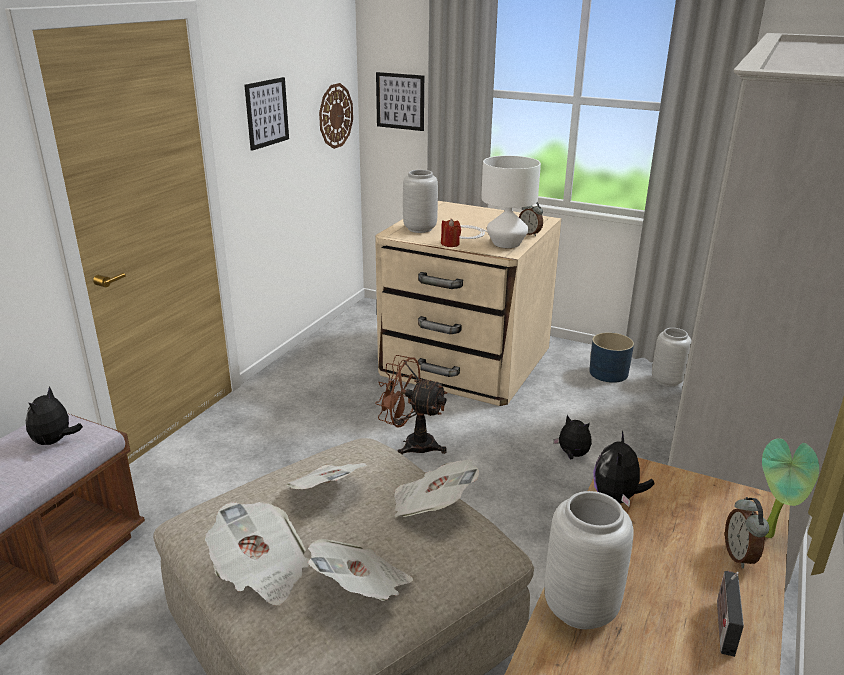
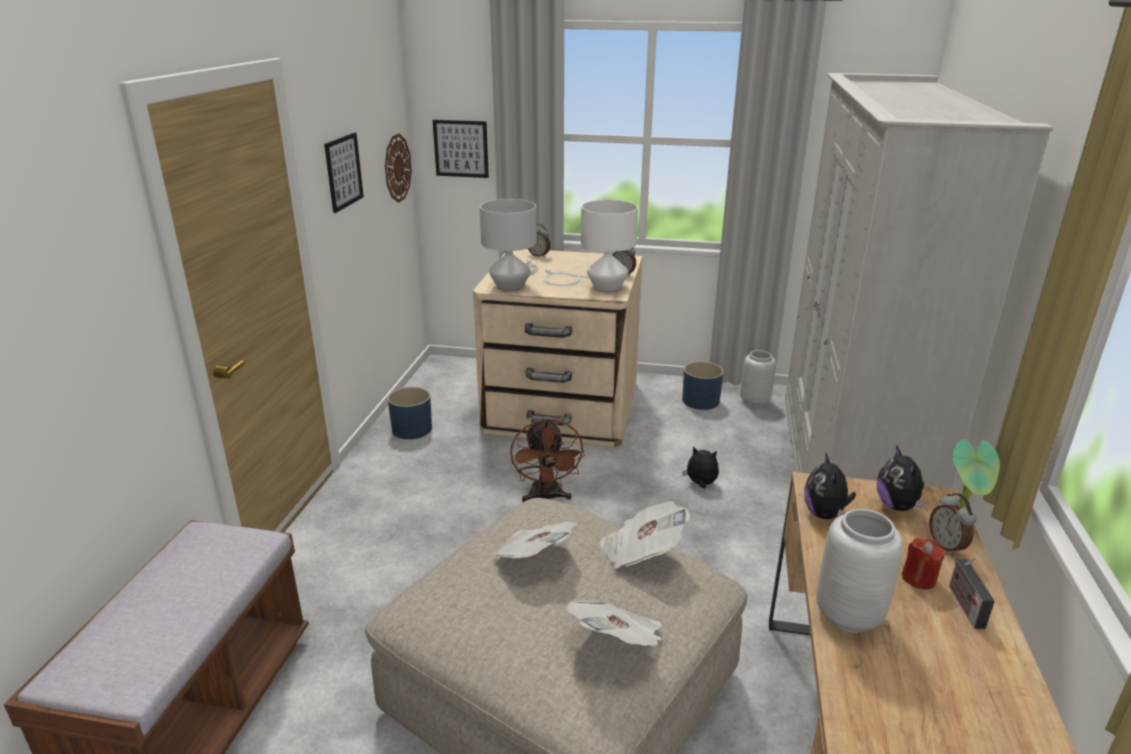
camera: 15 degrees left, 0 degrees up
plush toy [26,386,83,445] -> plush toy moved to [877,445,927,511]
newspaper [205,502,309,605] -> none
brown fan [375,355,447,455] -> brown fan turned 105 degrees counterclockwise [510,418,585,502]
grey vase [403,170,438,233] -> grey table lamp [480,199,538,291]
red candle [441,219,461,247] -> red candle moved to [902,538,946,589]
none -> blue planter [388,387,432,439]
none -> alarm clock [528,224,551,257]

